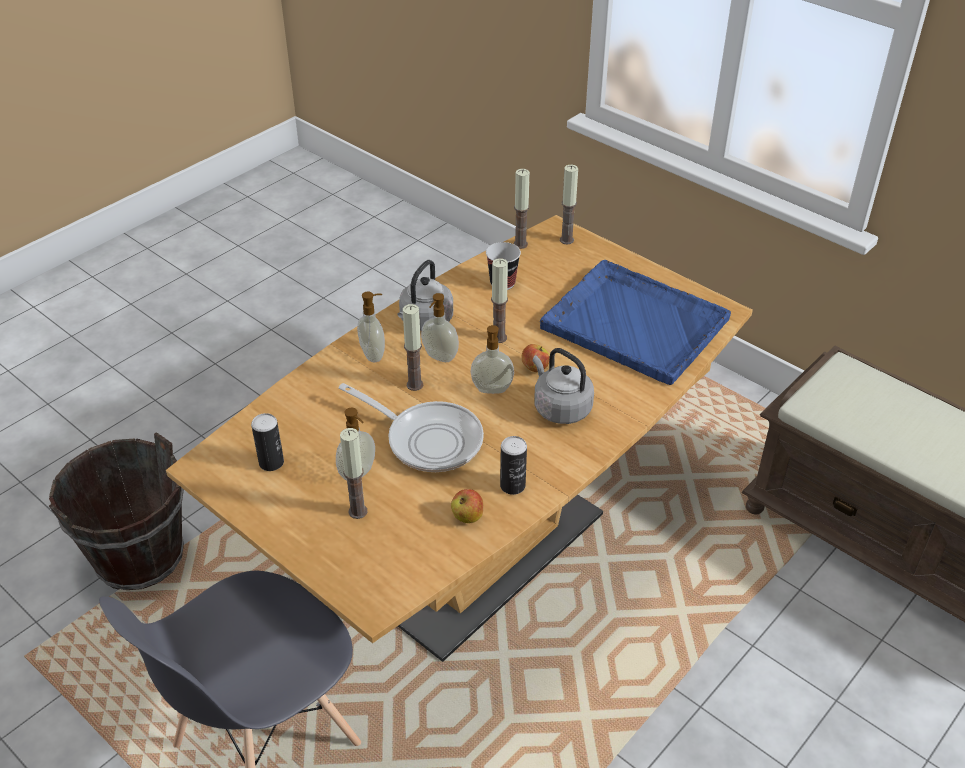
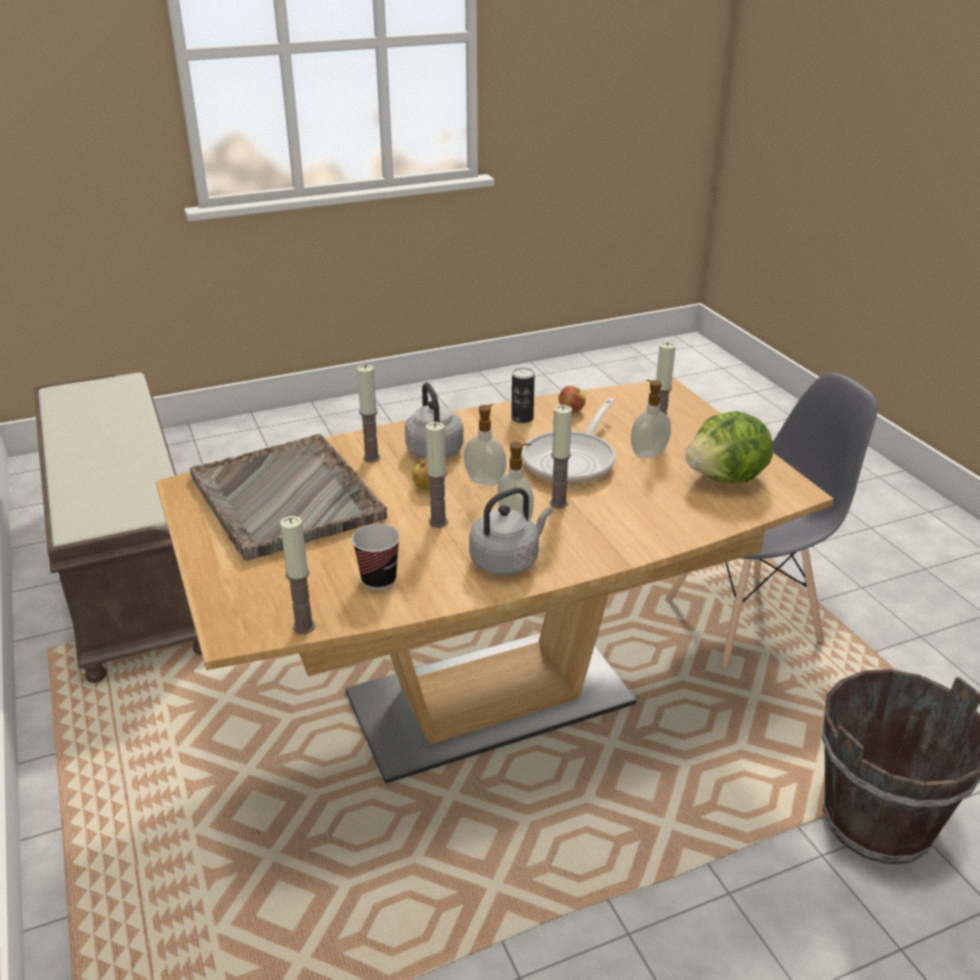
camera: 155 degrees left, 10 degrees down
can [251,413,284,471] -> lettuce [685,411,773,483]
frying pan [339,383,484,472] -> frying pan turned 120 degrees counterclockwise [522,398,615,484]
soap dispenser [357,291,385,362] -> none
blue tray [540,260,731,385] -> grey tray [190,434,387,561]
candle [560,165,578,244] -> candle moved to [357,365,380,462]

